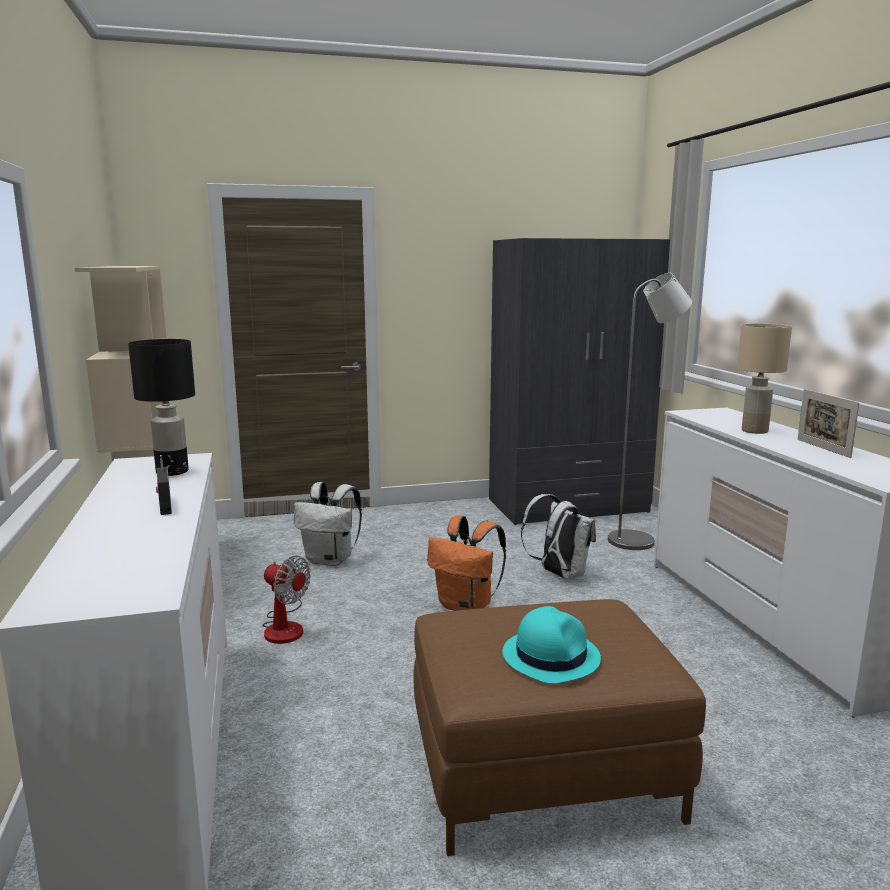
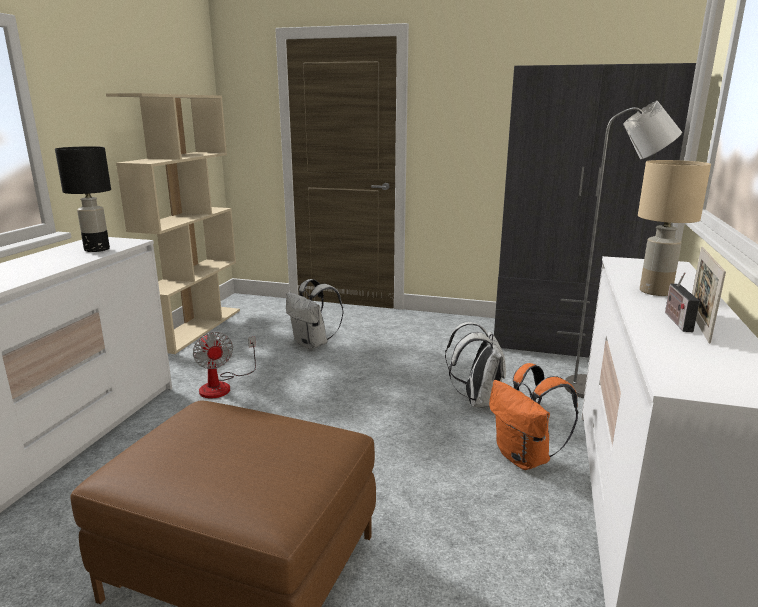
camera: 30 degrees right, 5 degrees up
radio [156,455,172,515] -> radio moved to [665,272,700,332]
orange backpack [427,515,506,611] -> orange backpack moved to [489,363,578,470]
turquoise hat [503,606,601,684] -> none

